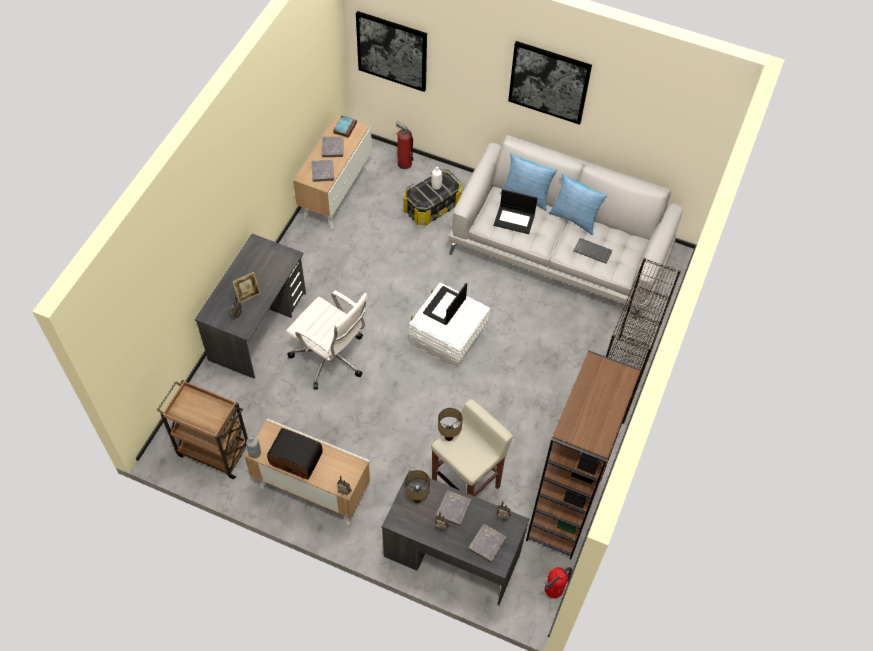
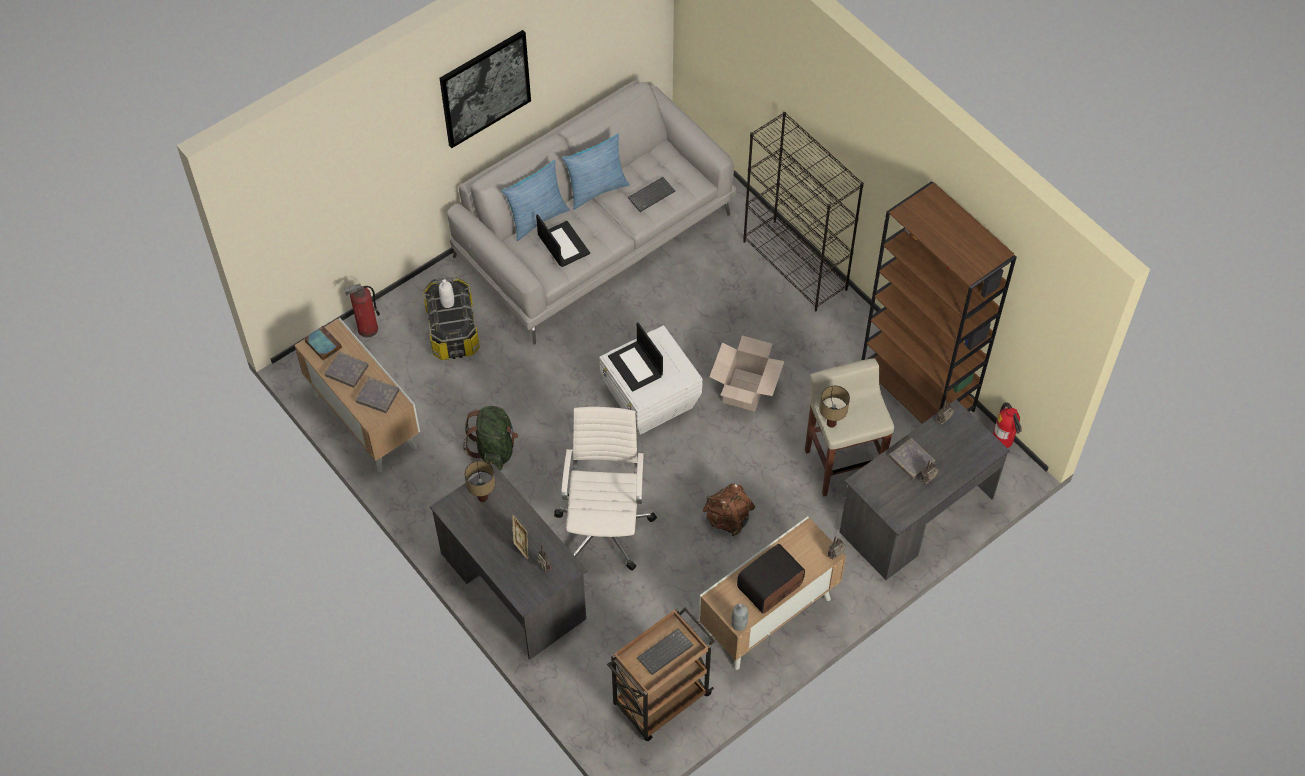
camera: 60 degrees left, 0 degrees up
white office chair [286,291,368,390] -> white office chair turned 60 degrees counterclockwise [554,407,657,571]
picture [356,11,427,92] -> none
table lamp [405,470,430,503] -> table lamp moved to [465,460,495,502]
grey book [468,524,506,563] -> none
laptop [493,189,537,234] -> laptop turned 75 degrees counterclockwise [536,214,590,267]
none -> green backpack [464,406,518,471]
none -> keyboard [637,629,693,675]
none -> brown backpack [703,484,755,536]
none -> cardboard box [709,336,785,412]

